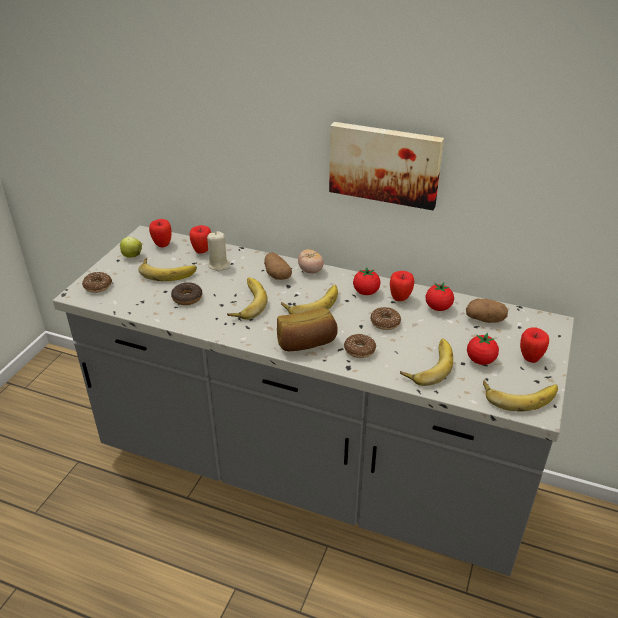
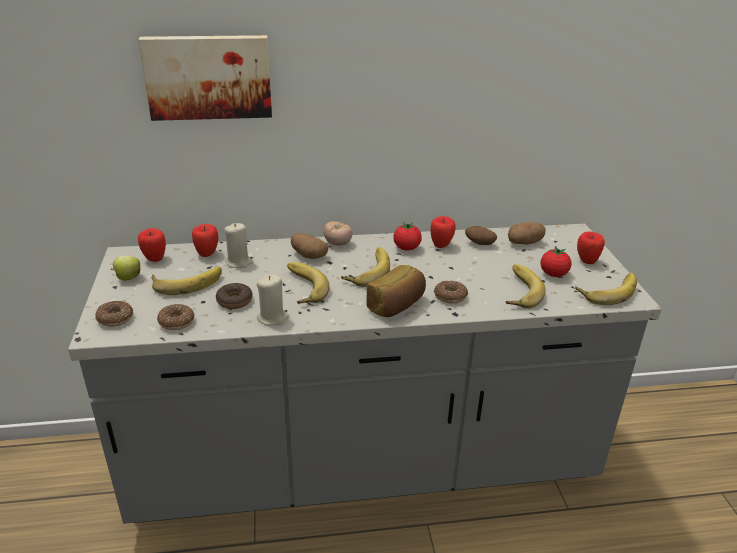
camera: 30 degrees left, 5 degrees down
picture [329,122,444,210] -> picture moved to [138,35,272,121]
donut [370,307,401,330] -> donut moved to [157,304,194,330]
tomato [426,283,454,311] -> potato [465,226,497,245]
none -> beige candle [257,275,289,326]

